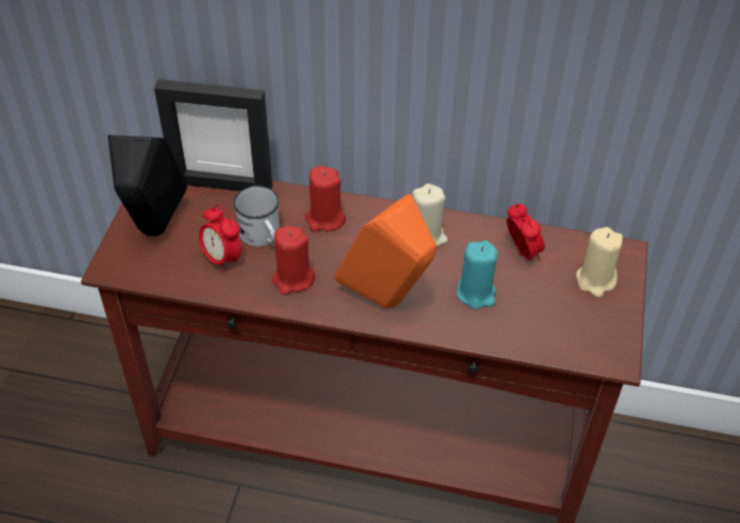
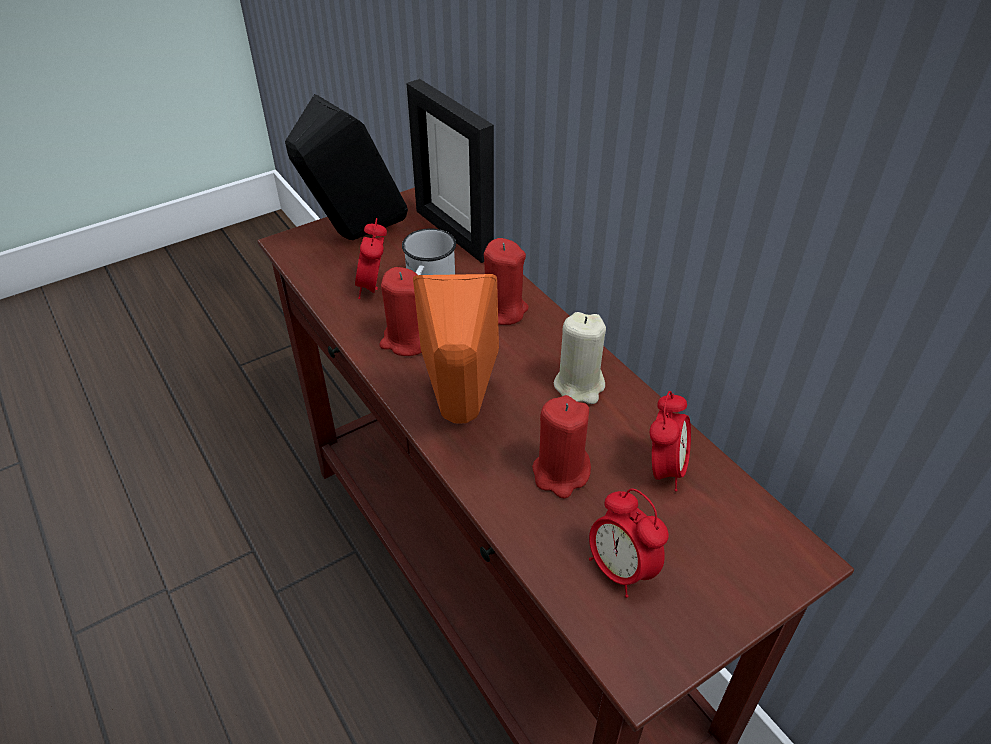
camera: 45 degrees right, 5 degrees down
turquoise candle [457,240,498,309] -> red candle [532,395,591,499]
beige candle [576,227,623,297] -> none
none -> alarm clock [589,488,669,598]

